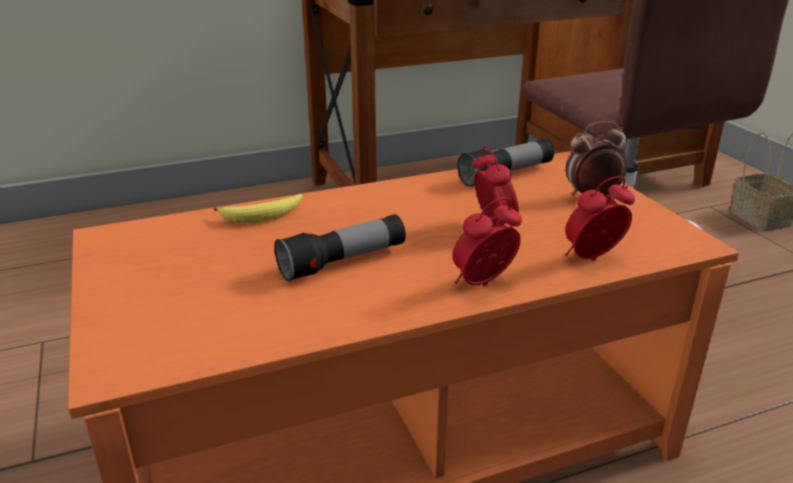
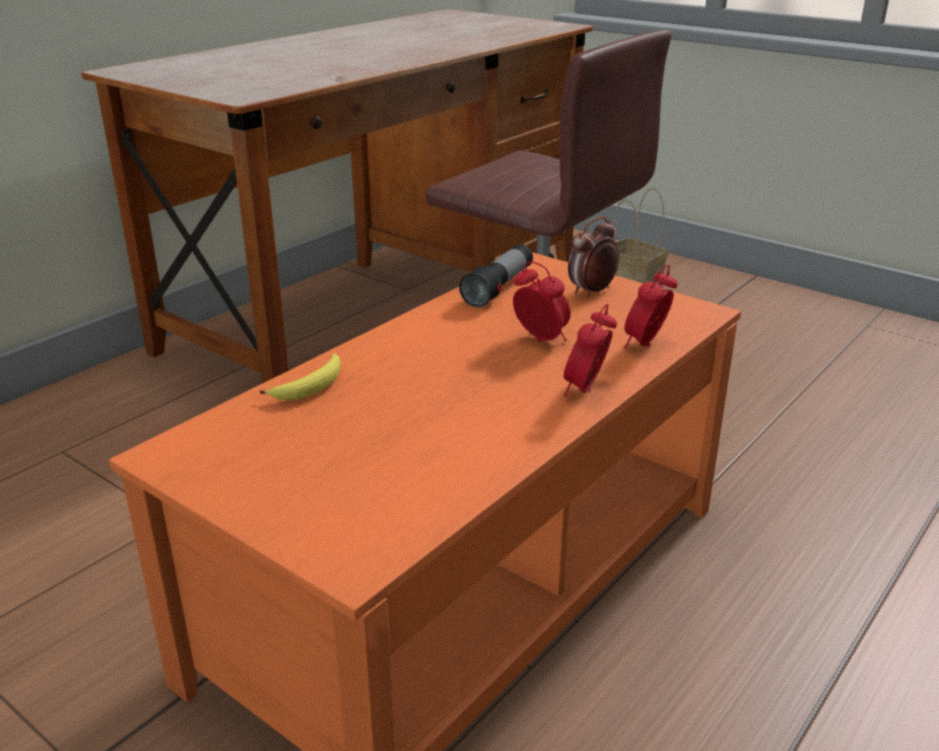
camera: 30 degrees left, 0 degrees up
flashlight [274,214,406,282] -> none

